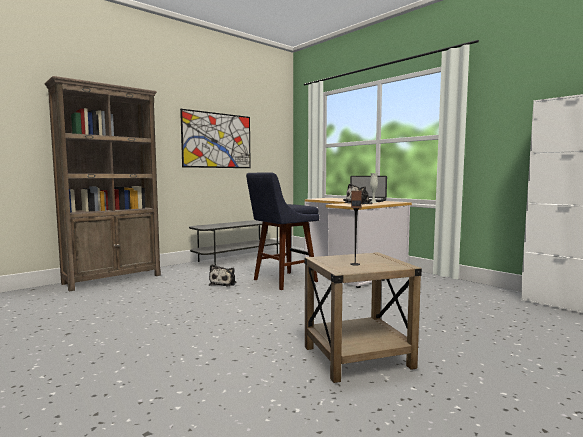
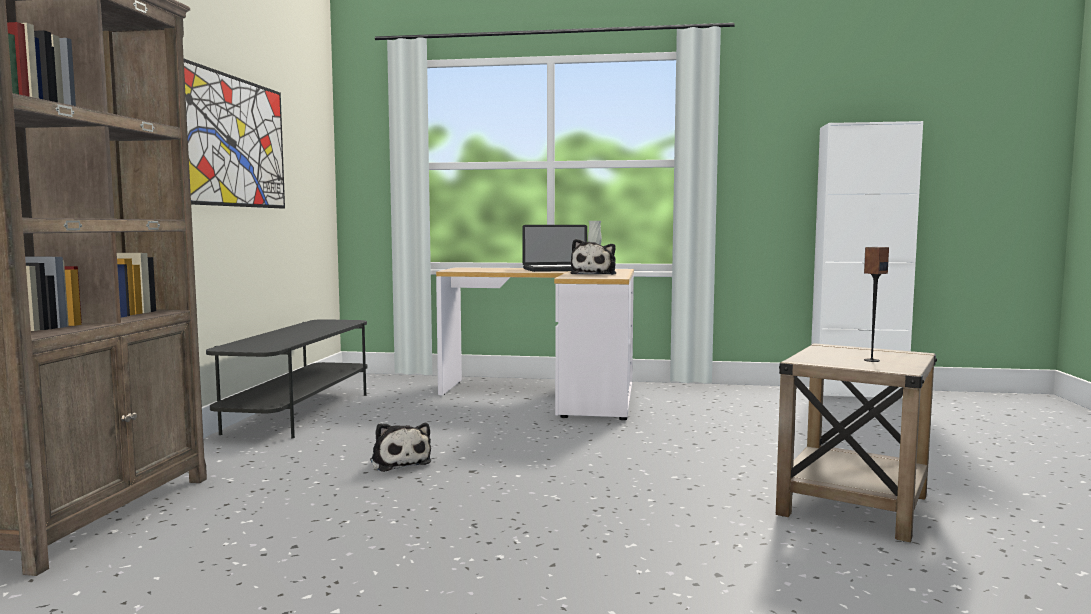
camera: 40 degrees left, 0 degrees up
blue stool [246,173,320,290] -> none

